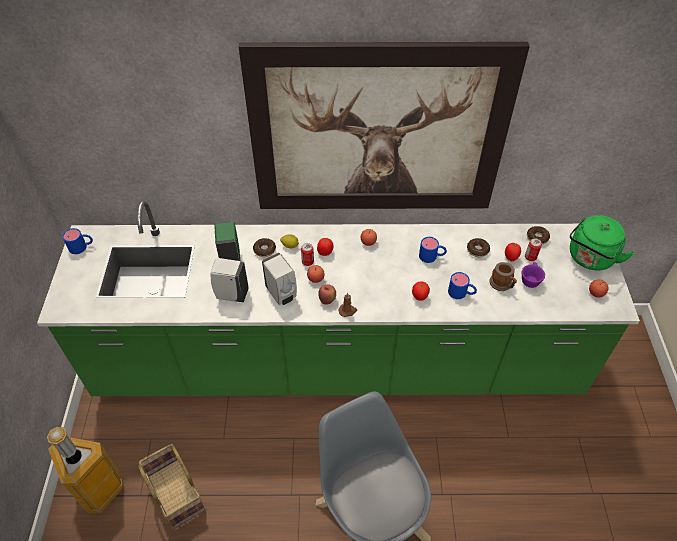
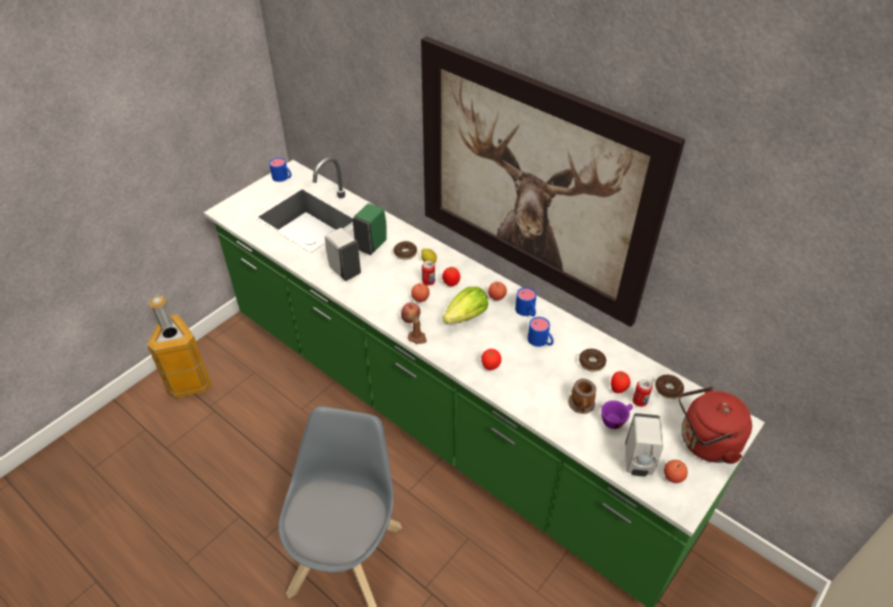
camera: 40 degrees right, 5 degrees down
basket [138,443,205,529] -> none
white soap dispenser [262,253,297,305] -> white soap dispenser moved to [625,413,663,476]
blue mug [448,272,477,299] -> blue mug moved to [515,287,537,316]
green kettle [570,215,635,270] -> red kettle [679,386,752,464]
none -> lettuce [442,287,488,324]

